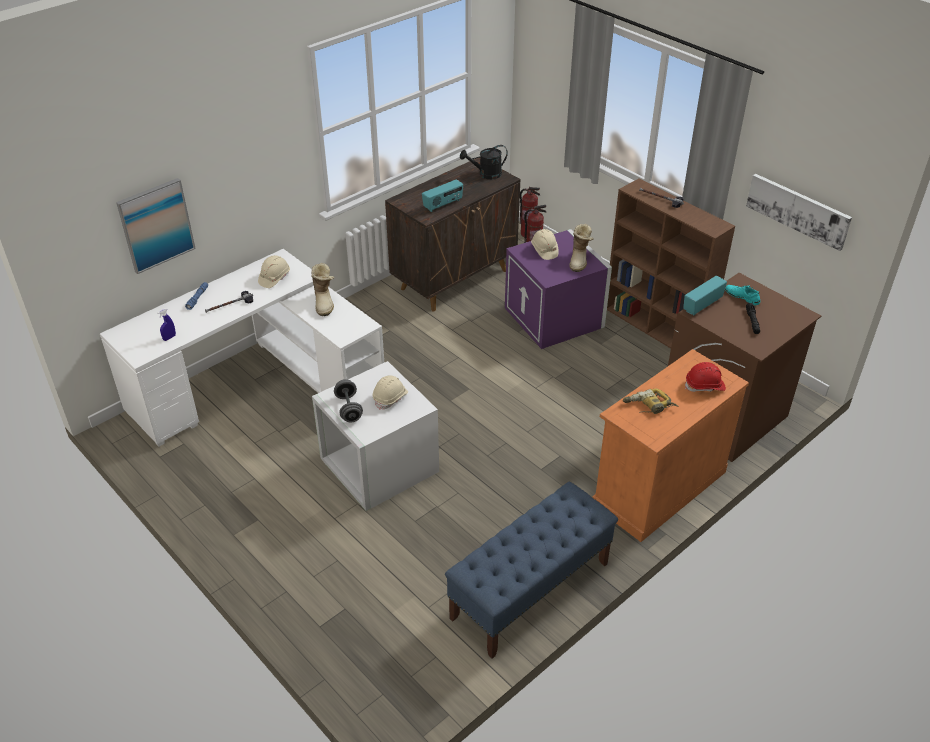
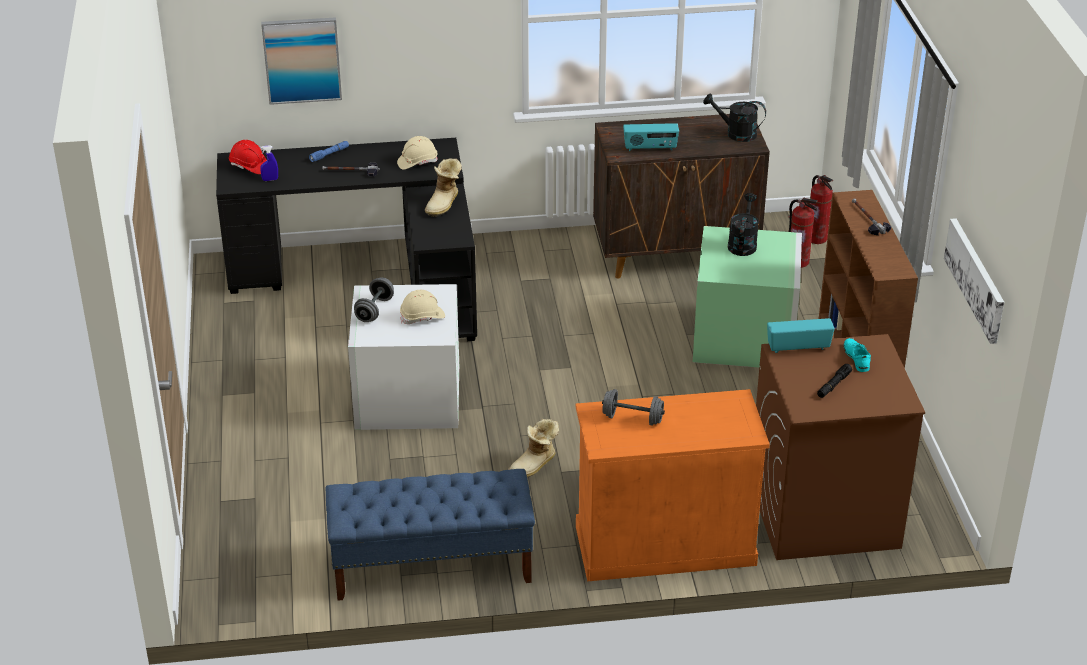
camera: 35 degrees right, 5 degrees down
white desk [100,249,384,446] -> black desk [216,138,477,341]
purple storage box [505,229,612,349] -> green storage box [693,226,802,367]
beige hard hat [531,229,559,260] -> black watering can [728,193,759,256]
boot [569,224,594,272] -> boot moved to [508,419,559,478]
power drill [623,389,678,414] -> grey dumbbell [602,389,665,426]
red hard hat [685,362,726,392] -> red hard hat moved to [229,140,267,174]

